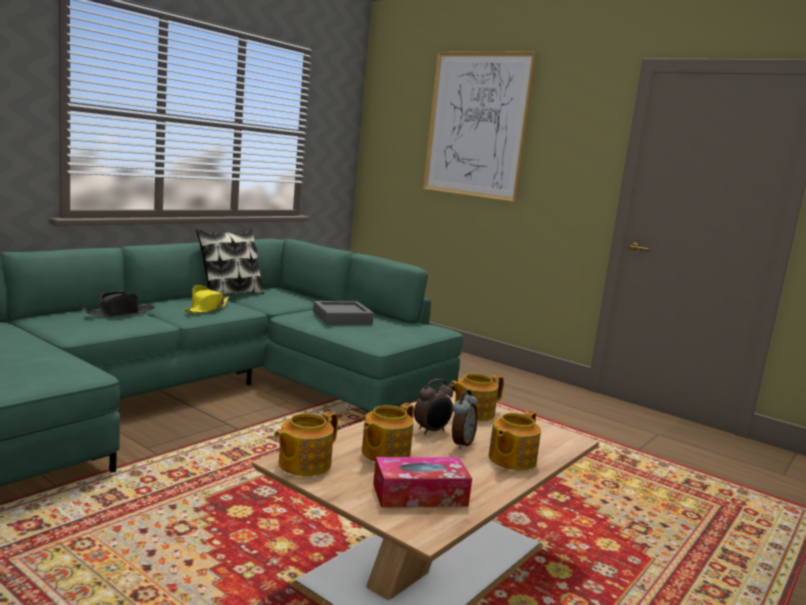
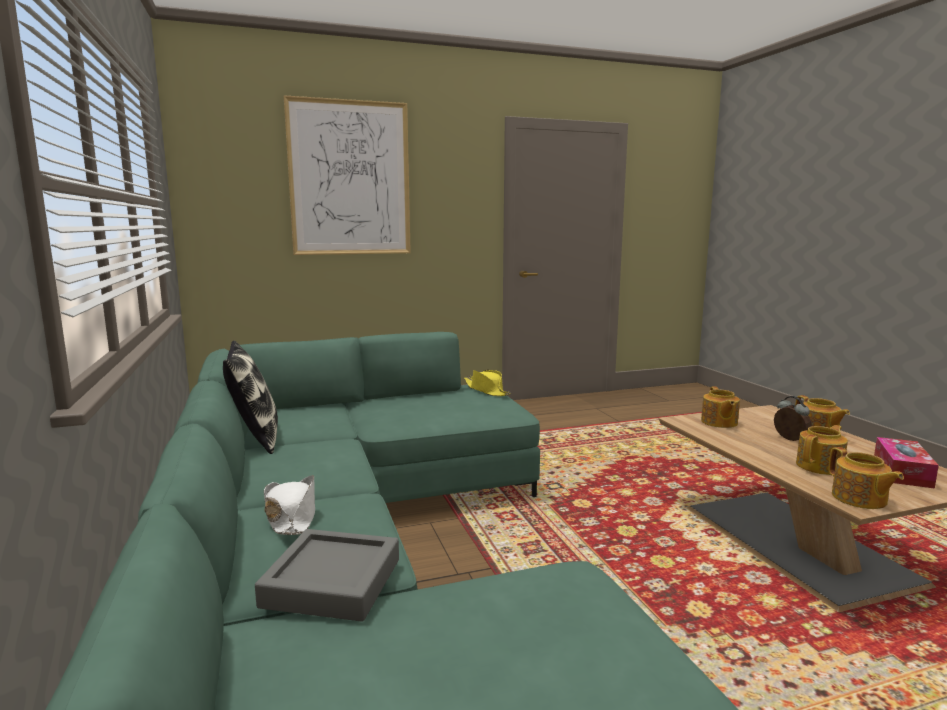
camera: 55 degrees left, 0 degrees up
black hat [83,292,154,318] -> white hat [264,475,315,535]
yellow hat [183,285,229,313] -> yellow hat moved to [464,370,511,396]
grey tray [313,301,374,324] -> grey tray moved to [255,529,399,622]
teapot [362,403,414,462] -> teapot turned 105 degrees counterclockwise [796,425,848,475]
alarm clock [414,379,453,435] -> none

